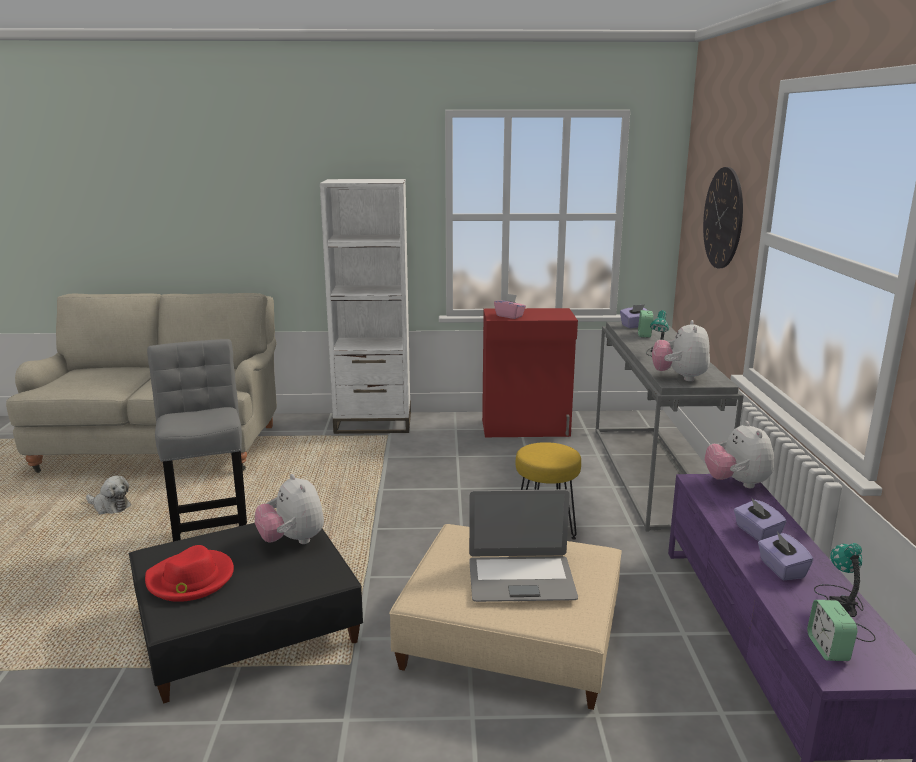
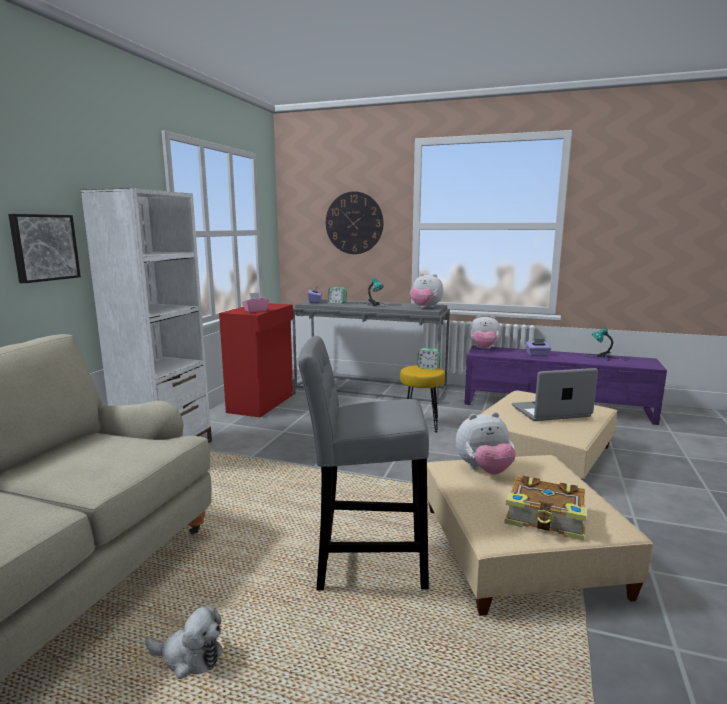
camera: 70 degrees left, 5 degrees down
plush toy [86,475,131,514] -> plush toy turned 60 degrees clockwise [146,606,223,679]
black ottoman [129,523,363,704] -> beige ottoman [427,455,653,616]
red hat [145,545,234,602] -> book [504,476,587,541]
laptop [469,489,578,602] -> laptop turned 120 degrees counterclockwise [512,368,598,421]
purple tissue box [758,531,813,580] -> none
alarm clock [807,600,858,661] -> alarm clock moved to [417,348,440,369]
none -> picture [8,214,81,283]

